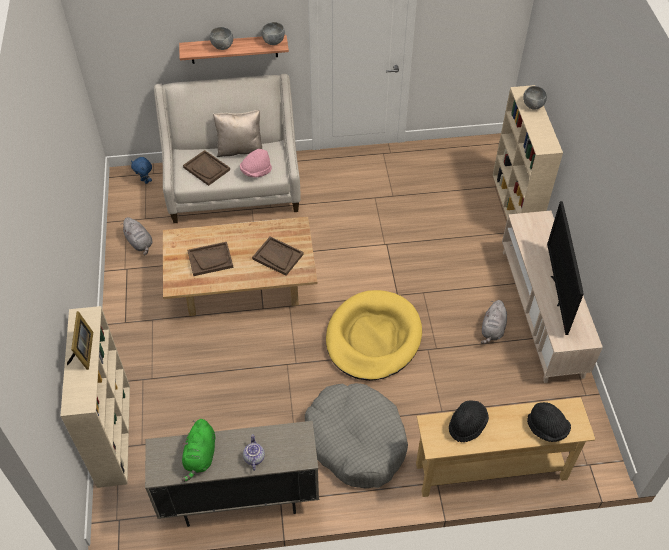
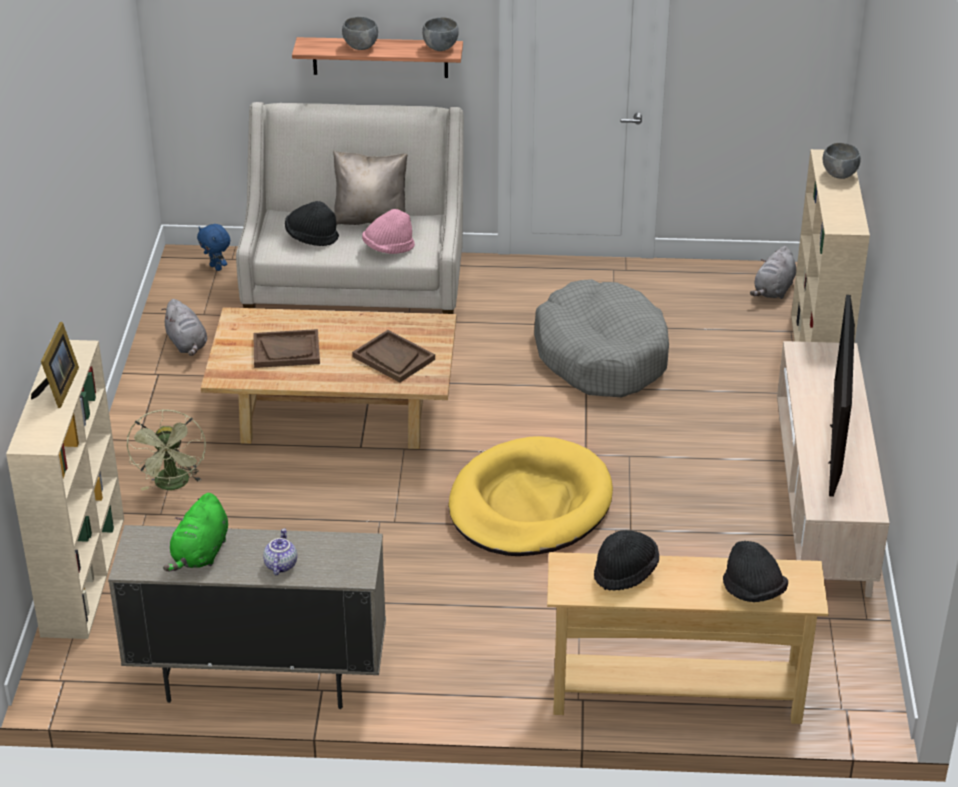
camera: 10 degrees right, 15 degrees down
brown tray [183,150,230,186] -> black hat [285,201,339,246]
grey dog bed [305,383,408,488] -> grey dog bed moved to [534,279,669,397]
grey plush toy [481,300,507,344] -> grey plush toy moved to [750,246,796,299]
none -> green fan [127,410,206,491]

